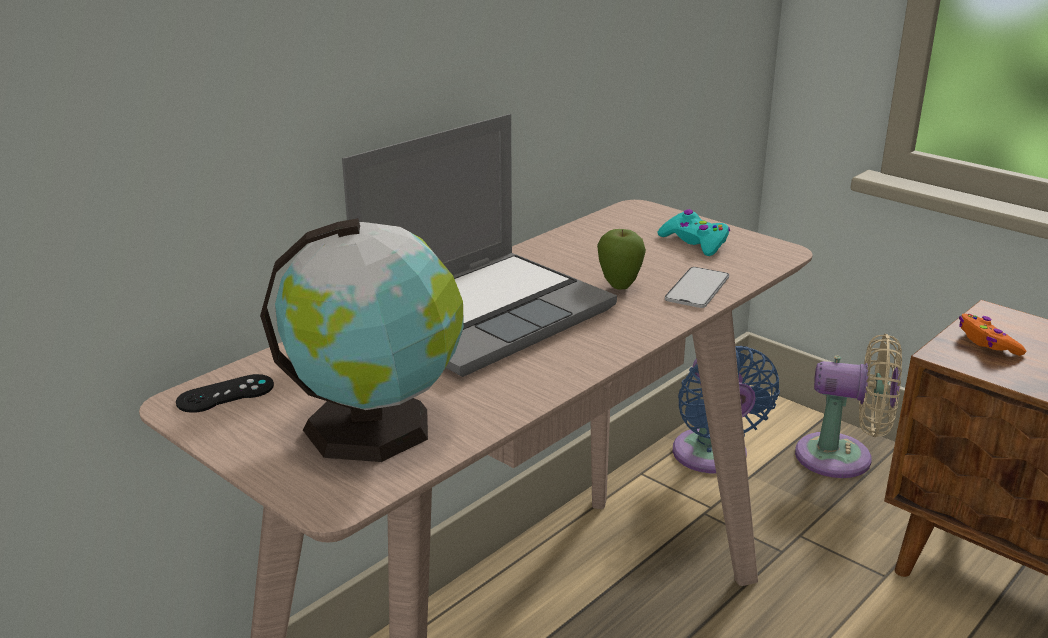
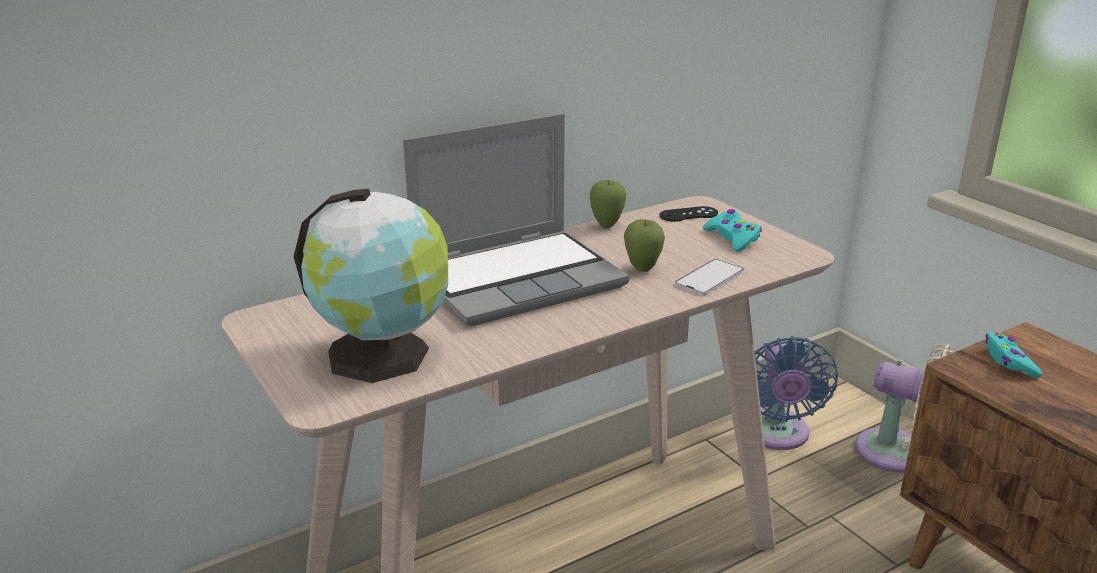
camera: 15 degrees right, 0 degrees up
black game controller [176,374,274,413] -> black game controller moved to [660,206,718,222]
orange game controller [959,314,1026,356] -> turquoise game controller [985,332,1042,378]
none -> apple [590,180,626,228]

